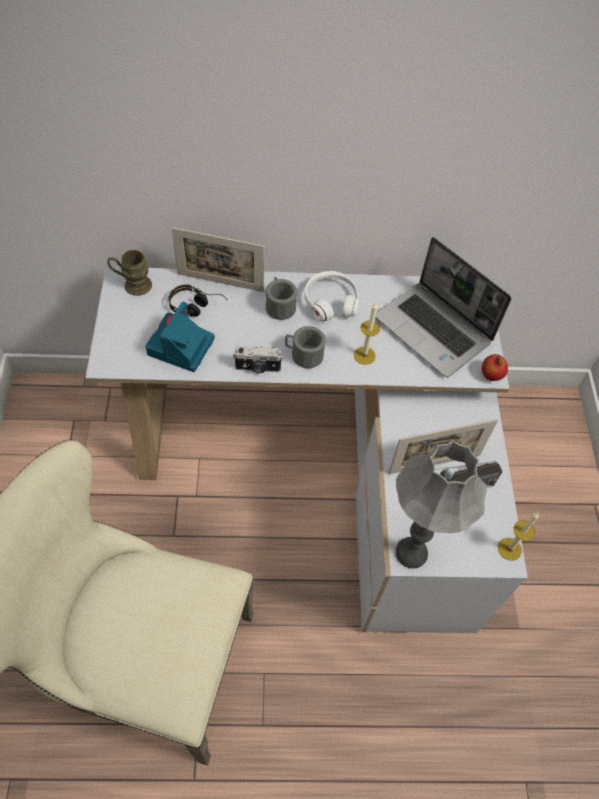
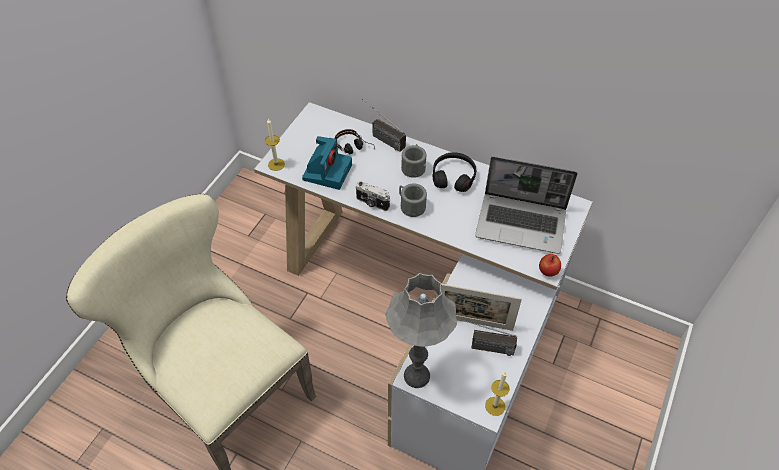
camera: 30 degrees right, 5 degrees down
brown mug [107,250,152,296] -> none
camera [145,302,215,372] -> camera turned 150 degrees clockwise [302,136,352,190]
picture frame [172,227,264,292] -> radio [362,99,406,152]
white headphones [305,271,360,321] -> black headphones [433,152,477,192]
candle [354,303,380,365] -> candle moved to [265,119,285,171]
laptop [375,237,512,378] -> laptop turned 60 degrees counterclockwise [475,156,578,254]

